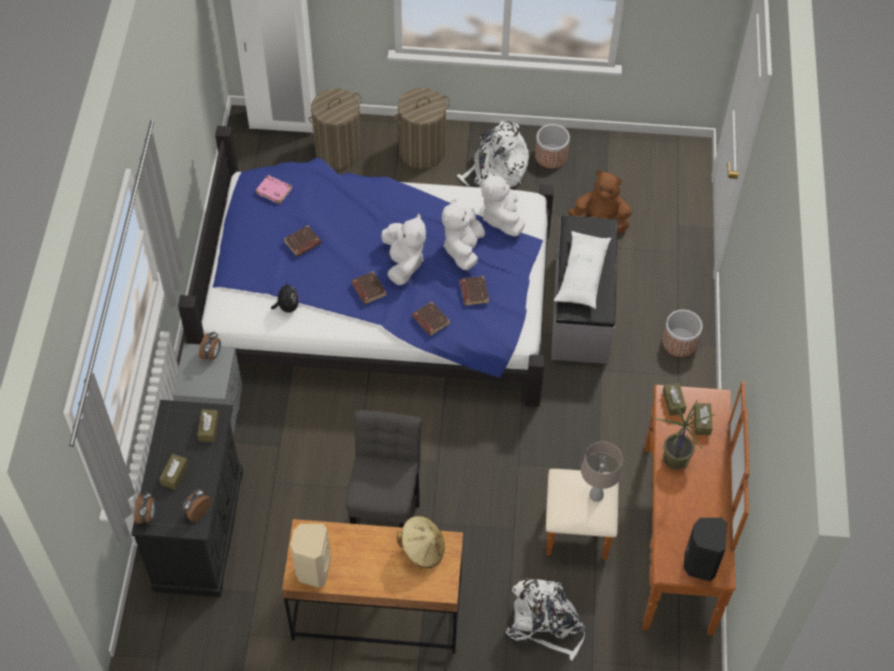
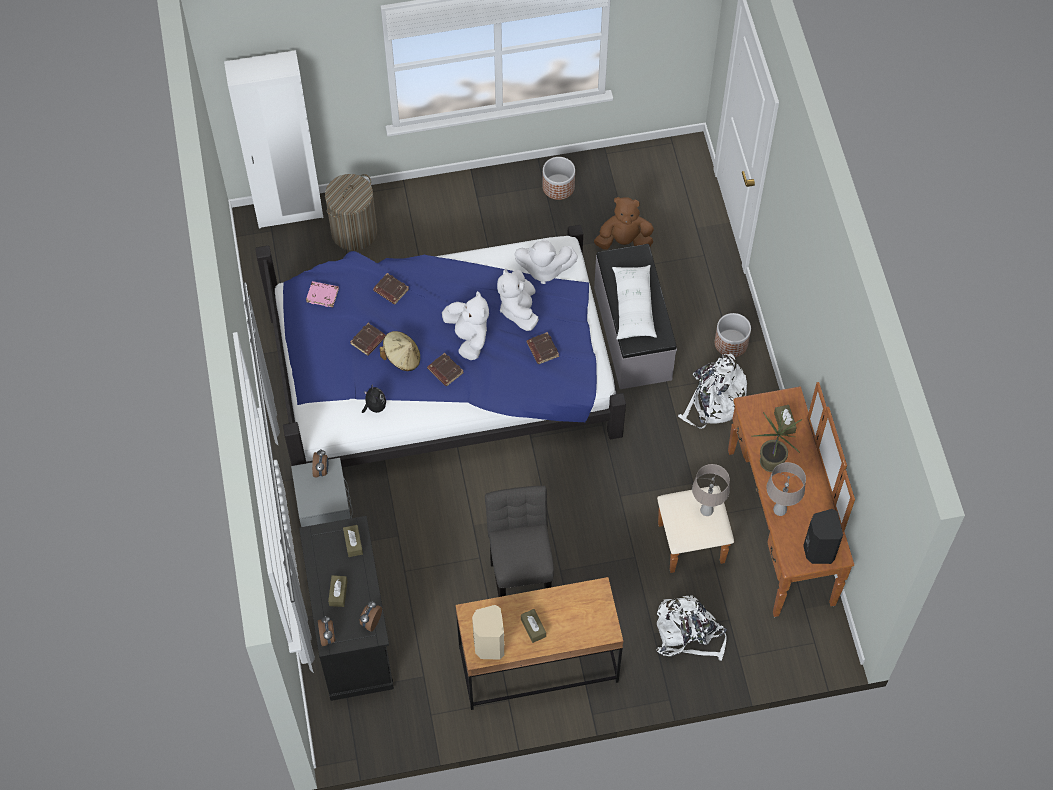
camera: 15 degrees left, 5 degrees up
laundry basket [394,88,450,169] -> none
beige hat [397,516,445,568] -> beige hat moved to [380,331,420,371]
brown book [412,302,450,336] -> brown book moved to [373,273,409,304]
white backpack [457,121,529,188] -> white backpack moved to [678,353,747,429]
white plush toy [482,171,525,237] -> white plush toy turned 60 degrees counterclockwise [514,239,578,284]
brown tissue box [663,383,686,416] -> brown tissue box moved to [521,609,546,643]
none -> beige table lamp [766,462,806,516]

